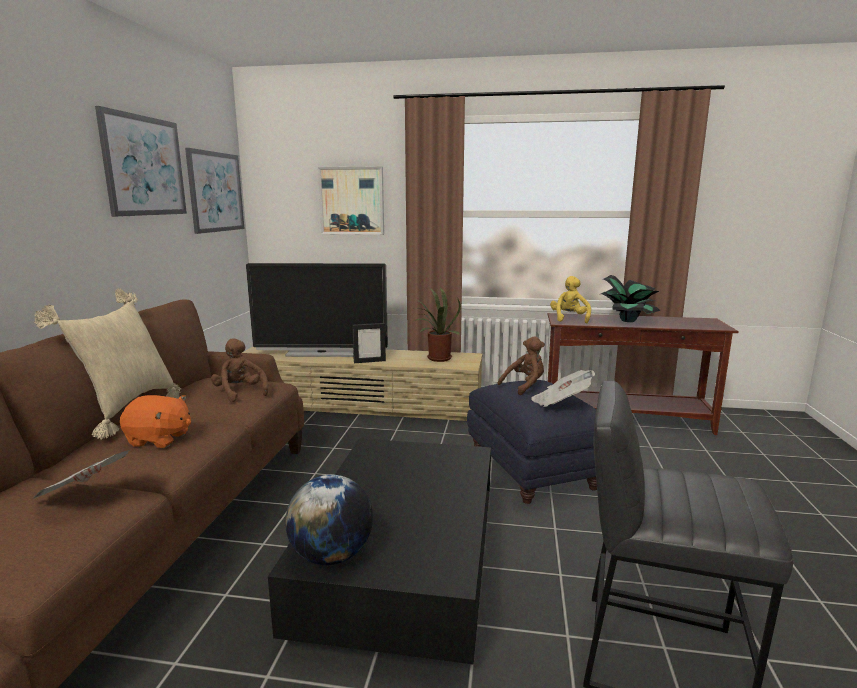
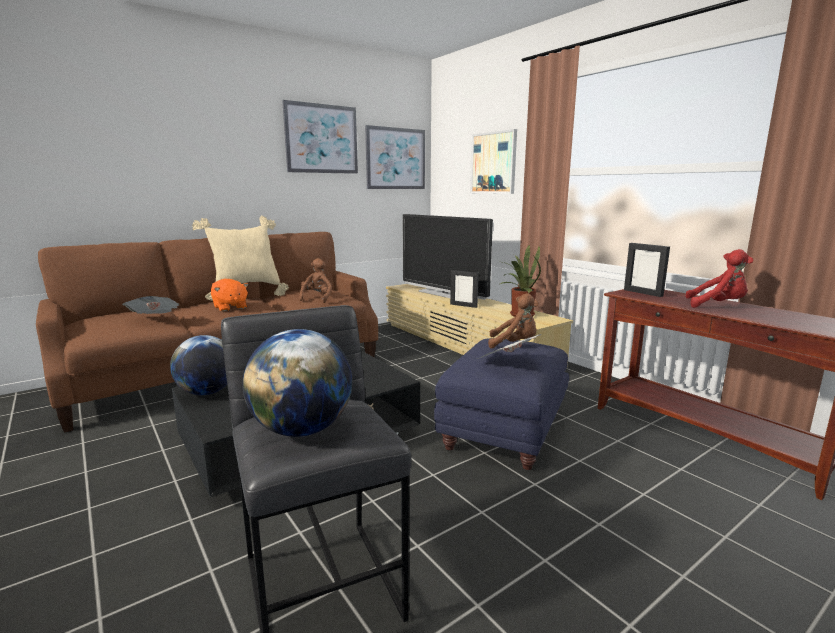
camera: 45 degrees right, 0 degrees up
yellow plush toy [550,276,591,323] -> picture frame [624,243,670,297]
potted plant [601,275,661,322] -> red plush toy [685,249,753,308]
none -> globe [243,329,352,437]

